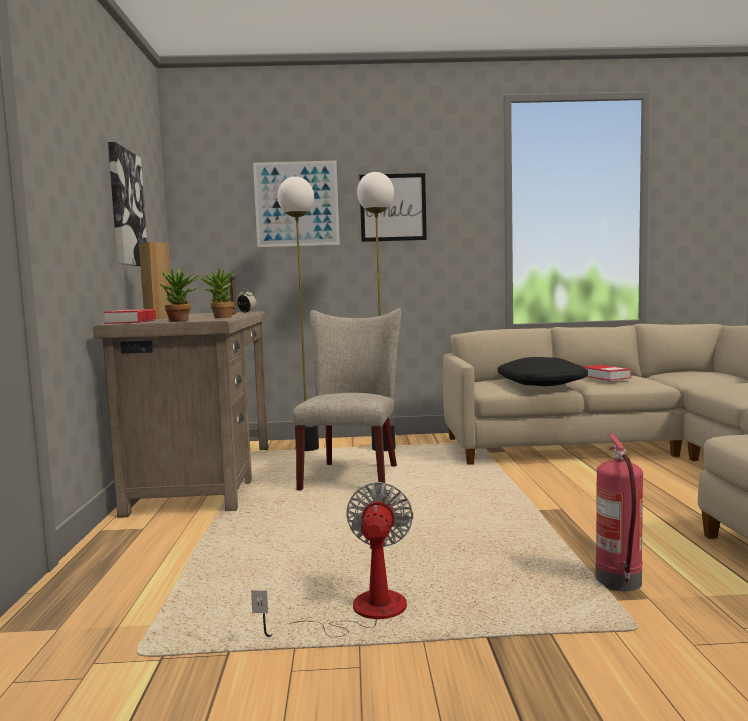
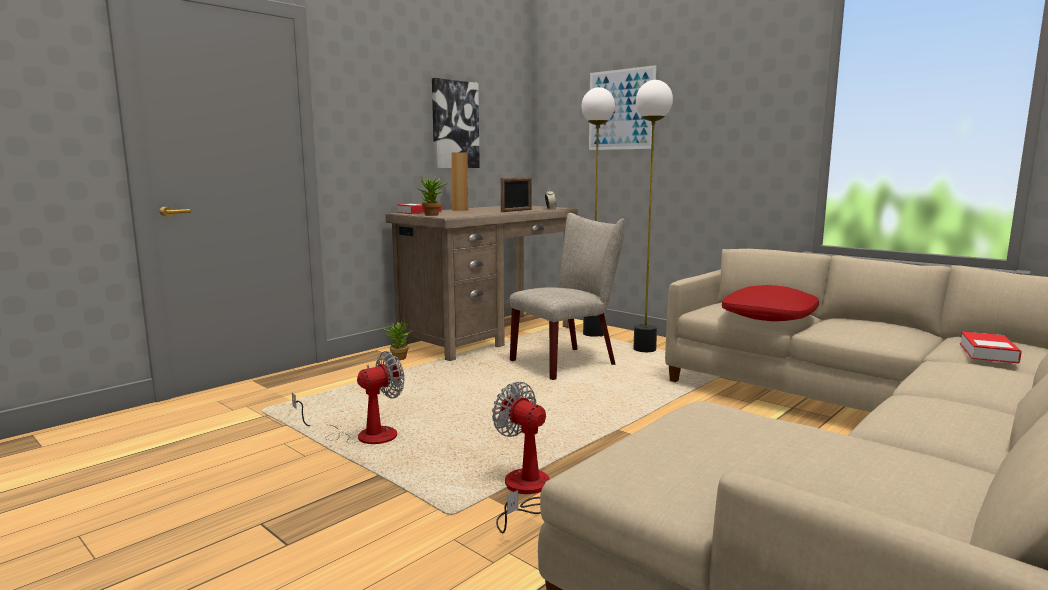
camera: 45 degrees right, 5 degrees up
potted plant [197,268,234,318] -> potted plant moved to [381,318,412,360]
picture [359,173,427,242] -> none
black pillow [498,357,588,386] -> red pillow [722,285,819,321]
book [582,365,631,381] -> book moved to [960,332,1022,364]
fire extinguisher [595,434,643,591] -> fan [492,381,550,533]

